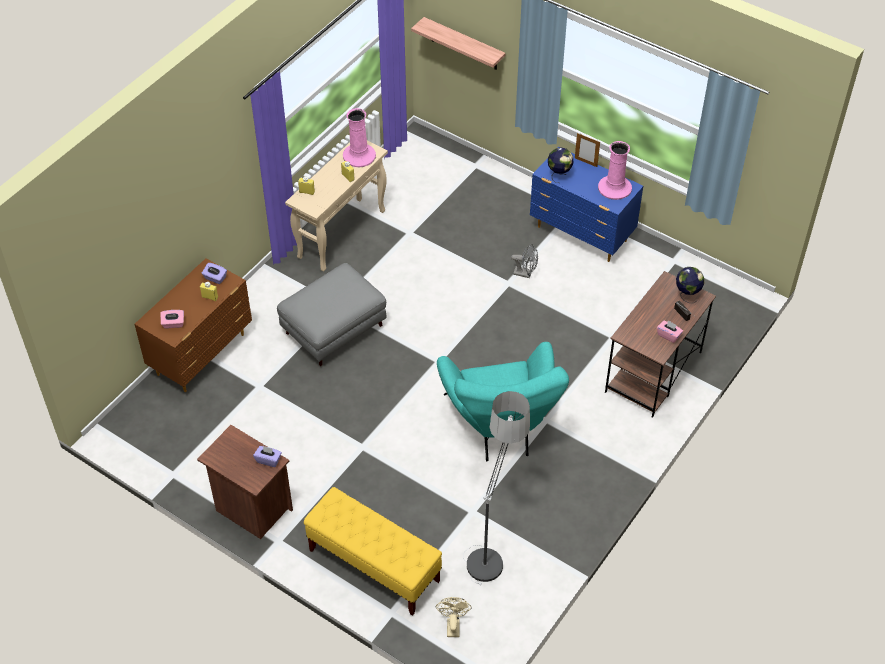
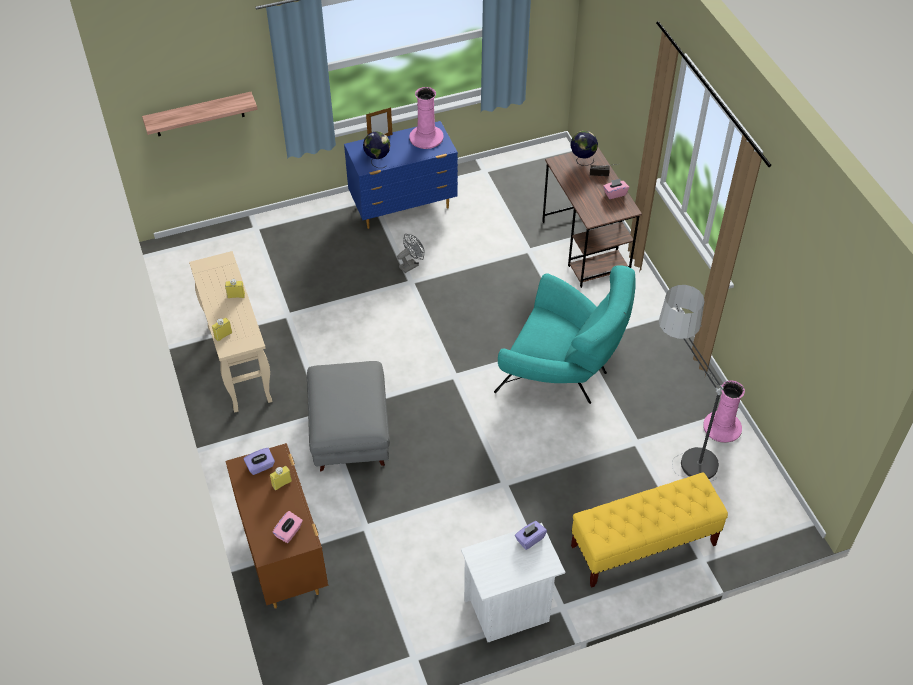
camera: 55 degrees left, 0 degrees up
brown nightstand [197,425,293,539] -> white nightstand [461,523,565,642]
pink vase [343,108,376,167] -> pink vase moved to [703,381,745,443]
beige fan [436,597,472,637] -> none

